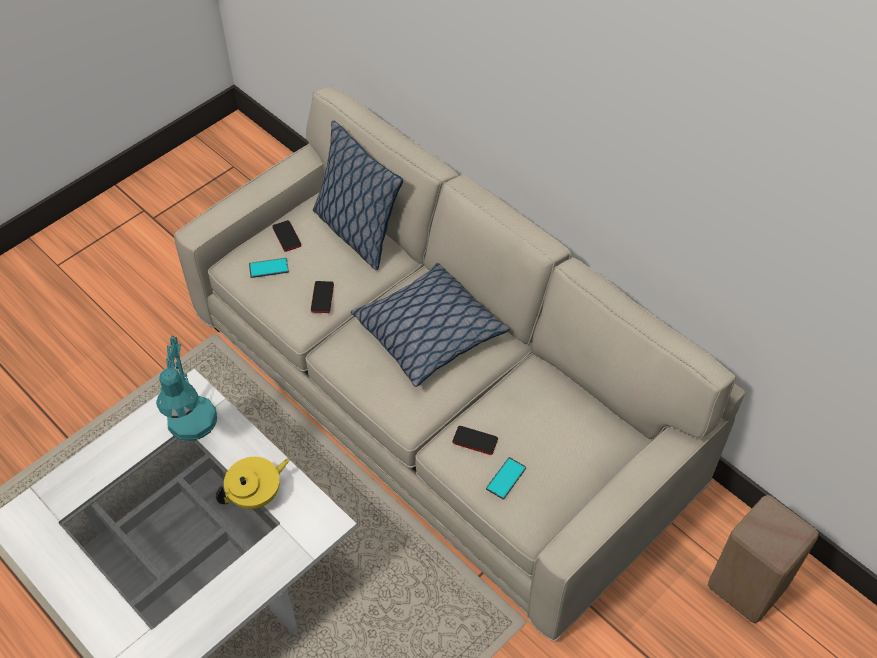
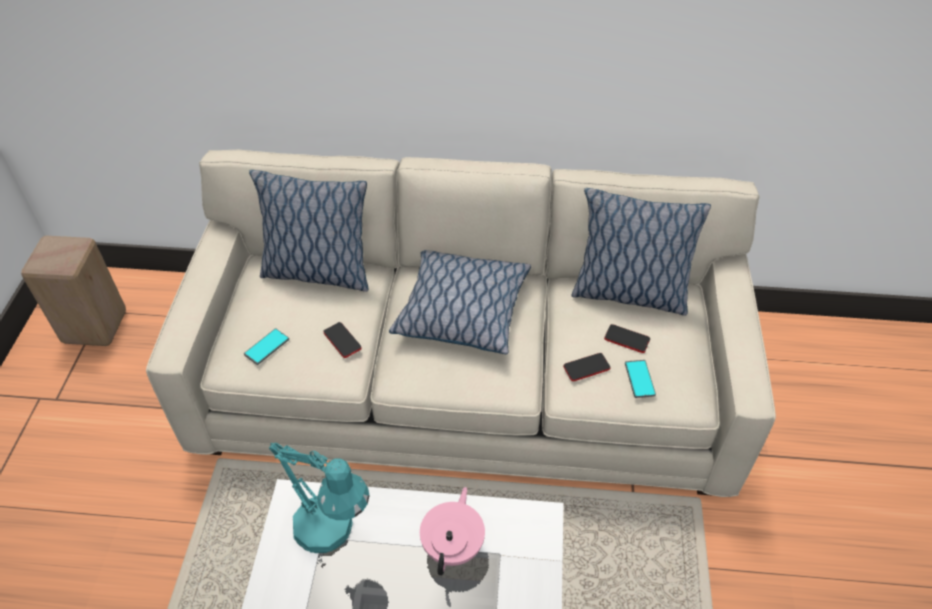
camera: 40 degrees left, 5 degrees down
yellow teapot [216,457,290,509] -> pink teapot [420,487,485,575]
phone [272,220,301,252] -> phone moved to [604,324,650,353]
beige stool [708,495,819,623] -> beige stool moved to [21,236,126,346]
none -> pillow [572,188,711,316]

